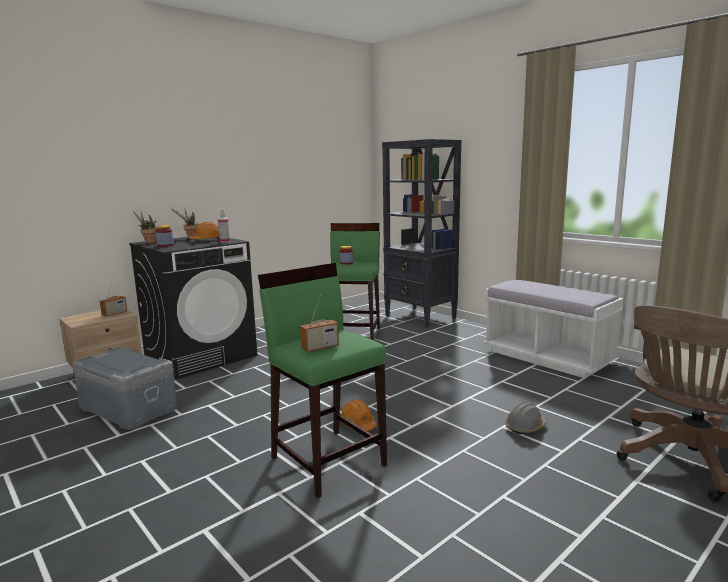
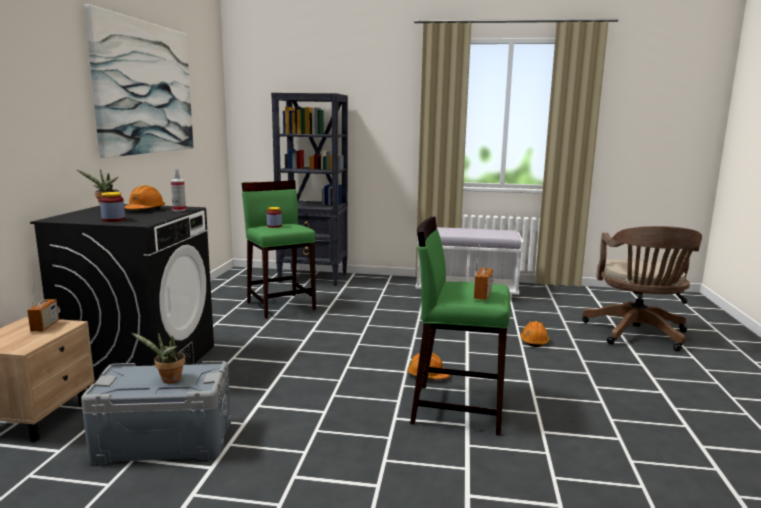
camera: 40 degrees left, 0 degrees up
potted plant [133,211,157,243] -> potted plant moved to [131,333,185,384]
grey hard hat [505,403,547,434] -> orange hard hat [521,321,549,347]
none -> picture [84,4,194,158]

